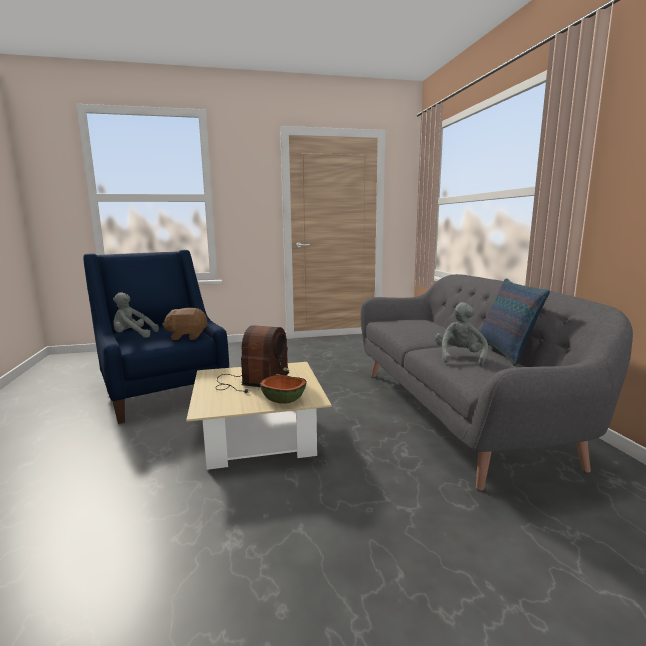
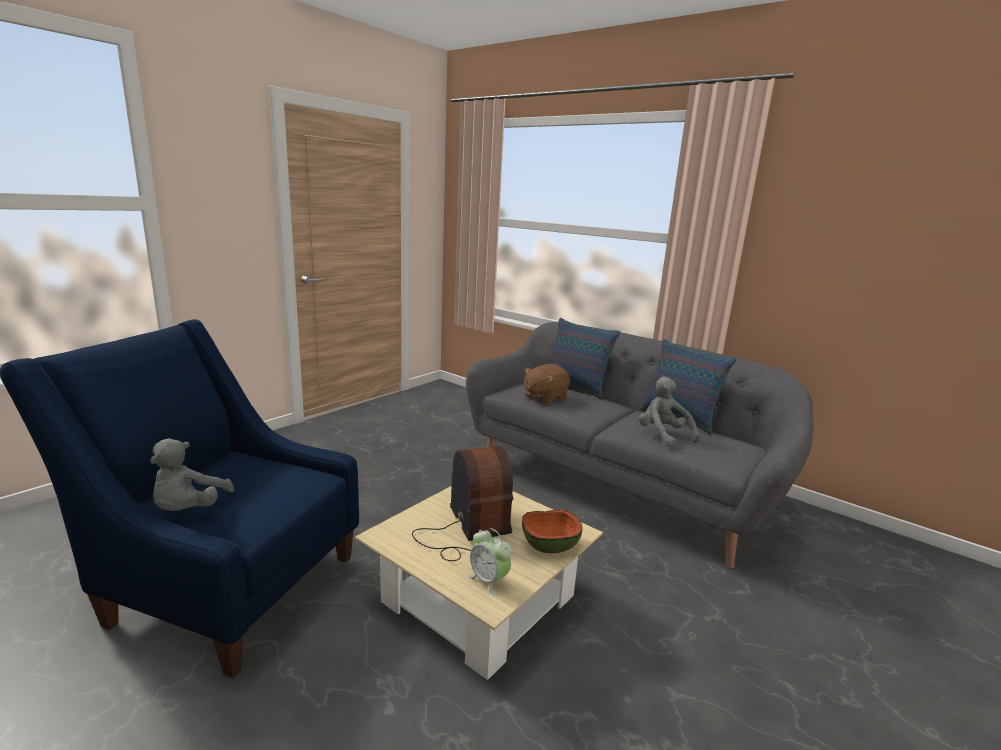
camera: 40 degrees left, 5 degrees up
grey plush toy [113,292,159,338] -> grey plush toy turned 45 degrees counterclockwise [150,438,234,511]
brown plush toy [162,308,208,340] -> brown plush toy moved to [524,364,570,404]
none -> alarm clock [468,528,512,596]
none -> blue pillow [549,318,620,399]

